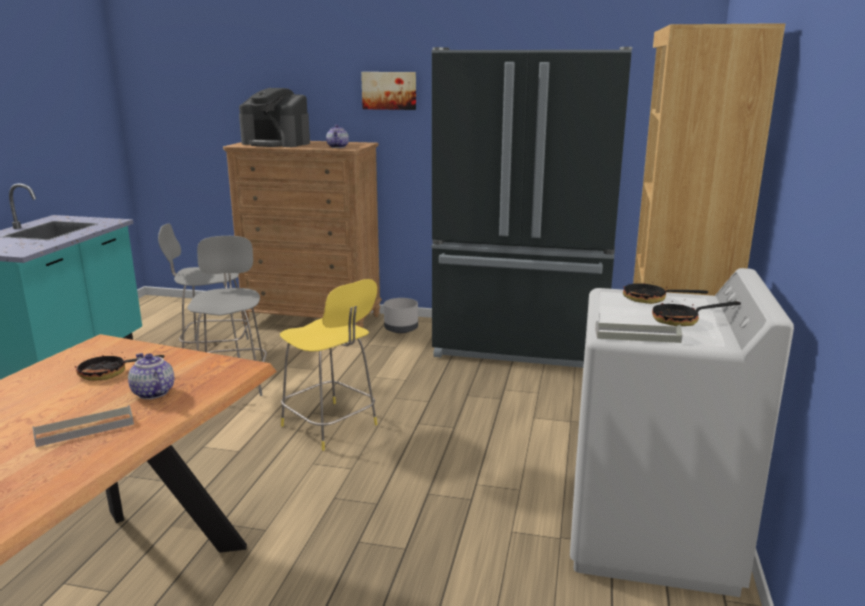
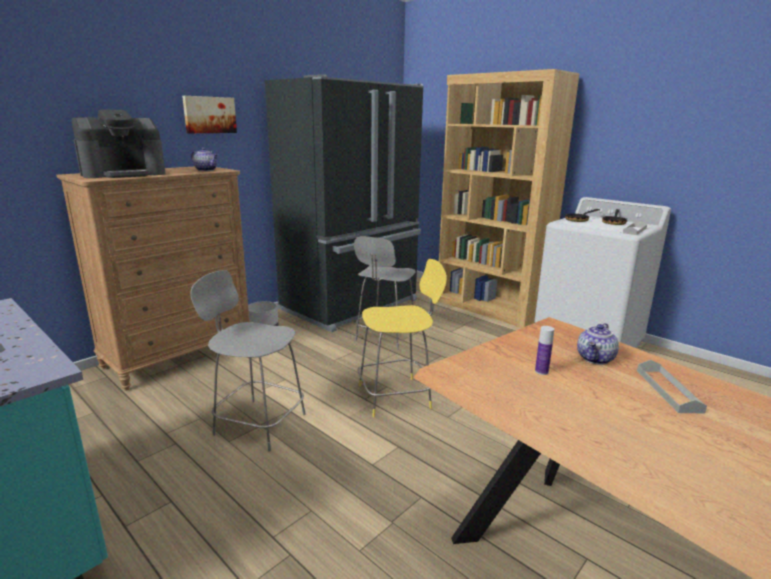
camera: 60 degrees left, 0 degrees up
frying pan [74,353,164,380] -> bottle [535,326,554,375]
teapot [128,353,174,399] -> teapot turned 45 degrees counterclockwise [577,323,619,365]
grey stool [158,224,249,358] -> grey stool moved to [354,236,416,350]

